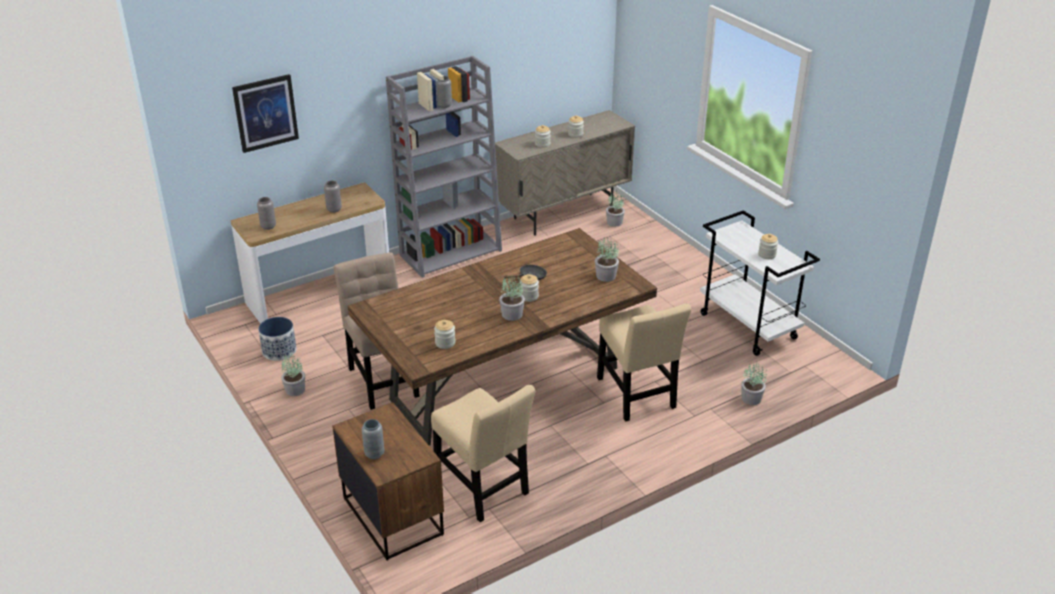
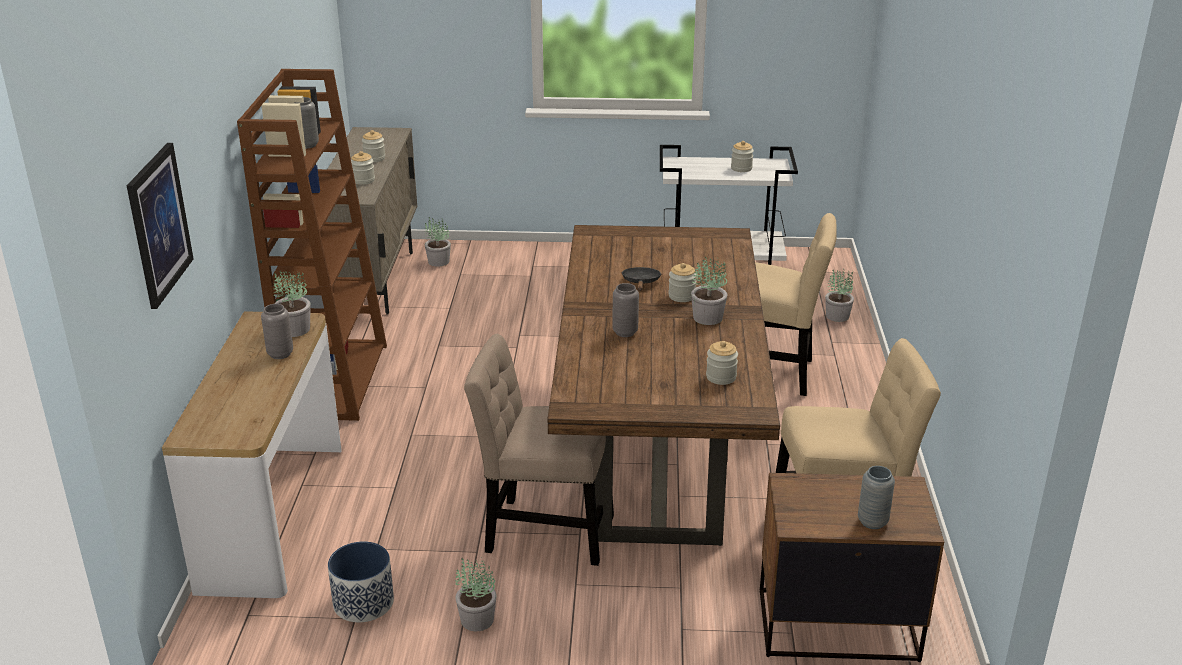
camera: 55 degrees left, 5 degrees down
grey vase [257,197,276,230] -> grey vase moved to [612,283,639,337]
grey bookcase [386,56,502,278] -> brown bookcase [237,69,387,421]
potted plant [595,237,619,282] -> potted plant moved to [273,271,311,337]

